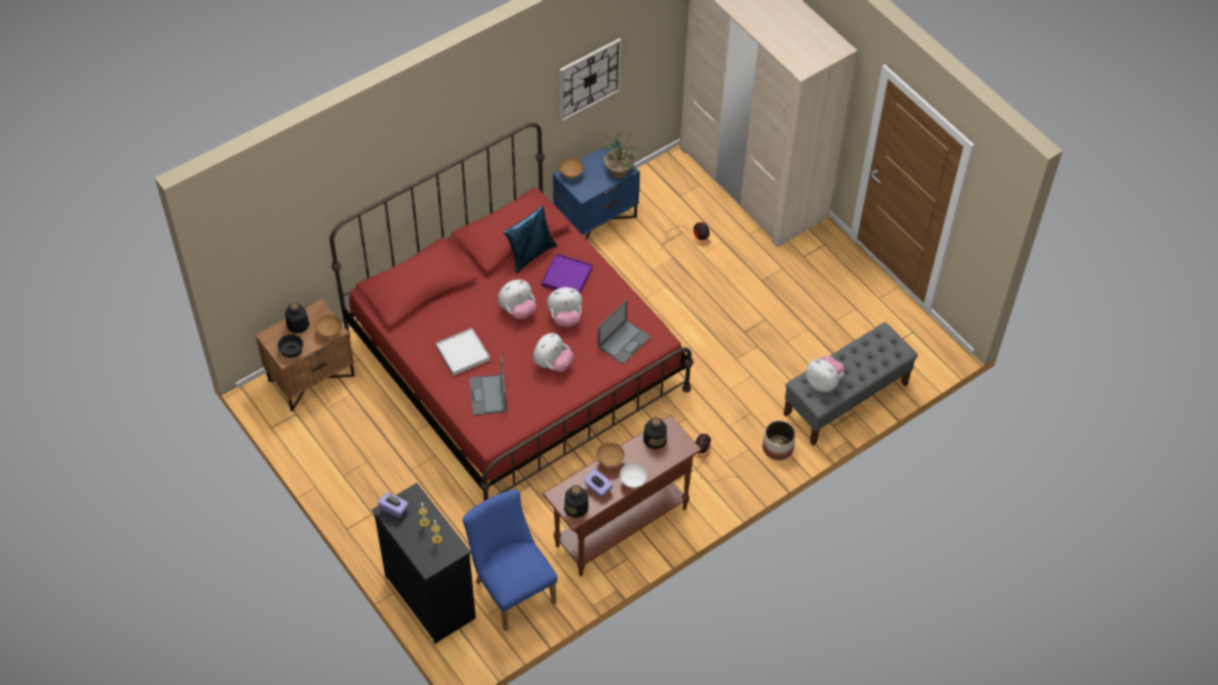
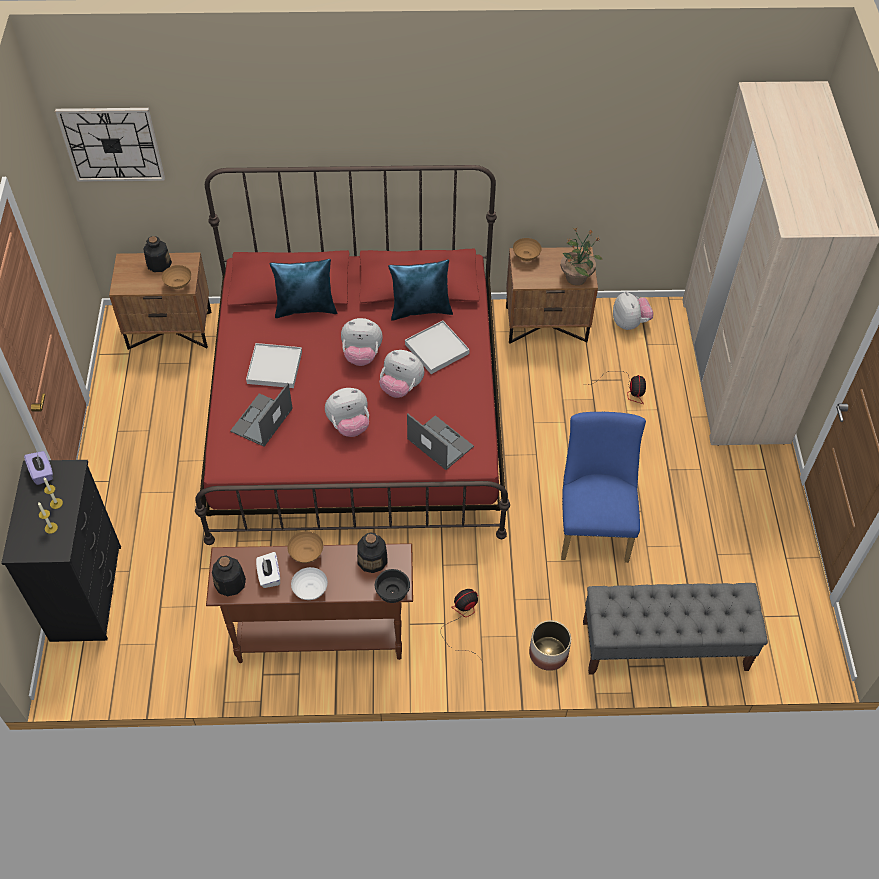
camera: 35 degrees right, 0 degrees up
black bowl [277,334,303,358] -> black bowl moved to [375,569,410,603]
blue chair [463,490,558,631] -> blue chair moved to [561,412,646,563]
purple tray [541,253,592,293] -> white tray [405,320,470,374]
blue nightstand [553,142,640,239] -> brown nightstand [506,247,598,344]
wall clock [559,38,622,122] -> wall clock moved to [55,108,165,182]
purple tissue box [584,469,613,497] -> white tissue box [256,552,280,588]
laptop [598,300,651,364] -> laptop turned 120 degrees counterclockwise [407,414,474,470]
plush toy [806,355,845,392] -> plush toy moved to [613,291,653,330]
none -> blue pillow [270,259,337,318]

